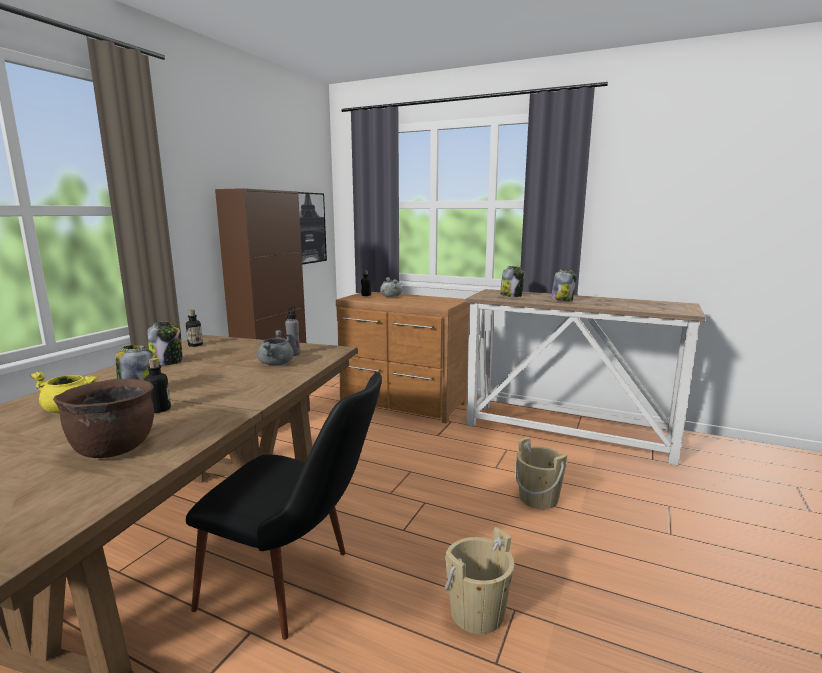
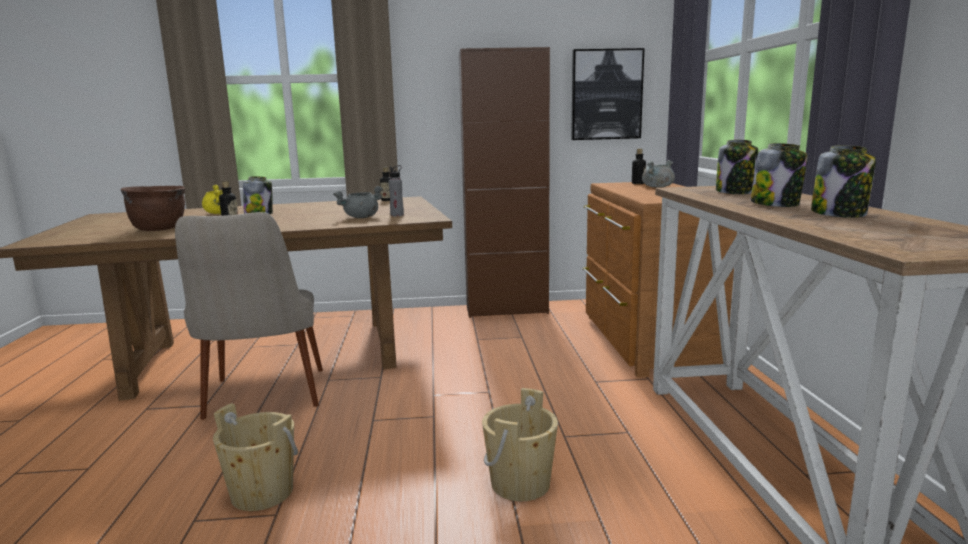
camera: 60 degrees right, 0 degrees up
jar [148,322,183,365] -> jar moved to [811,145,876,218]
black chair [186,372,381,640] -> beige chair [175,212,323,420]

